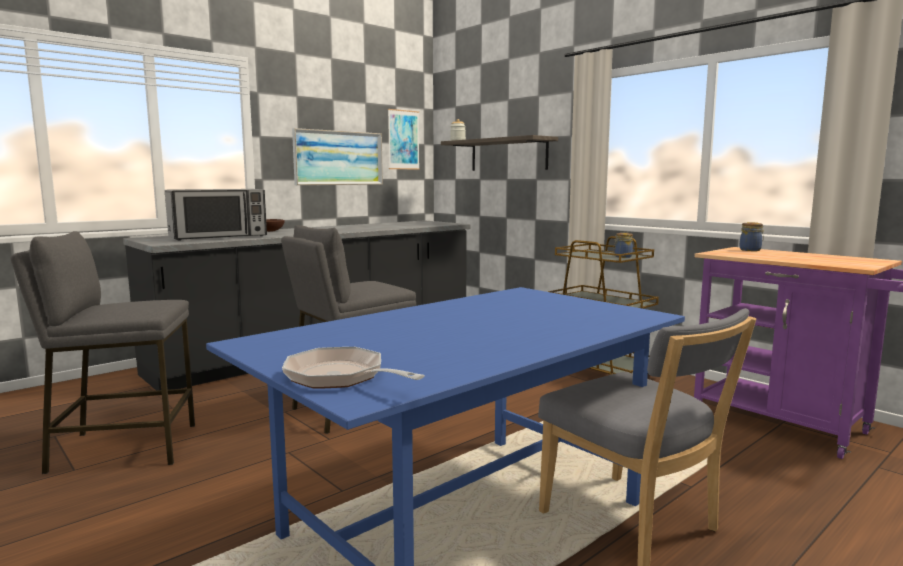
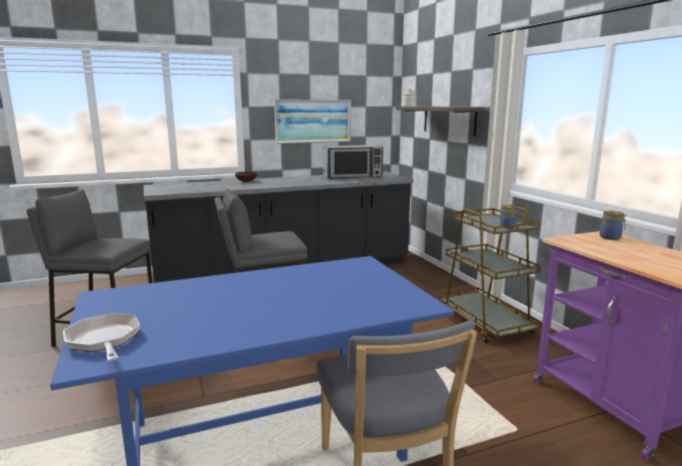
camera: 20 degrees right, 5 degrees up
microwave [165,189,267,241] -> microwave moved to [323,145,383,179]
picture [388,109,420,170] -> none

